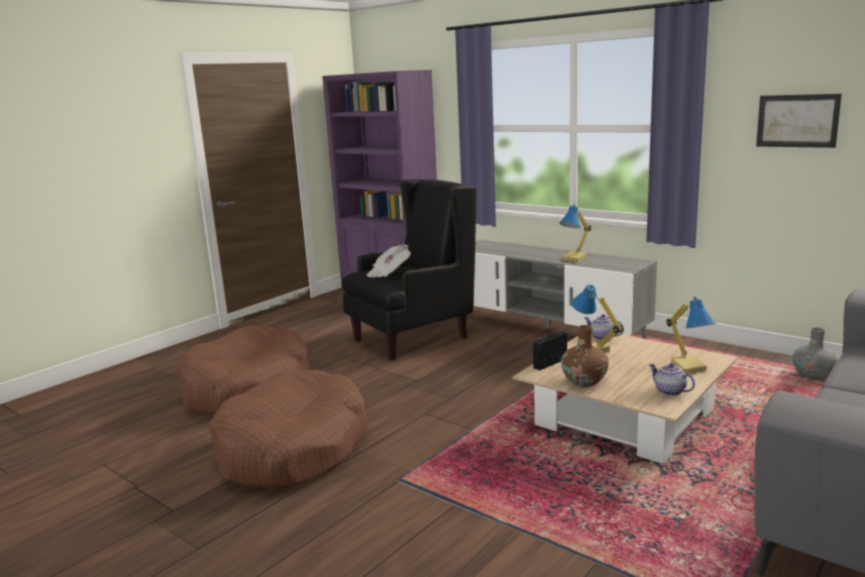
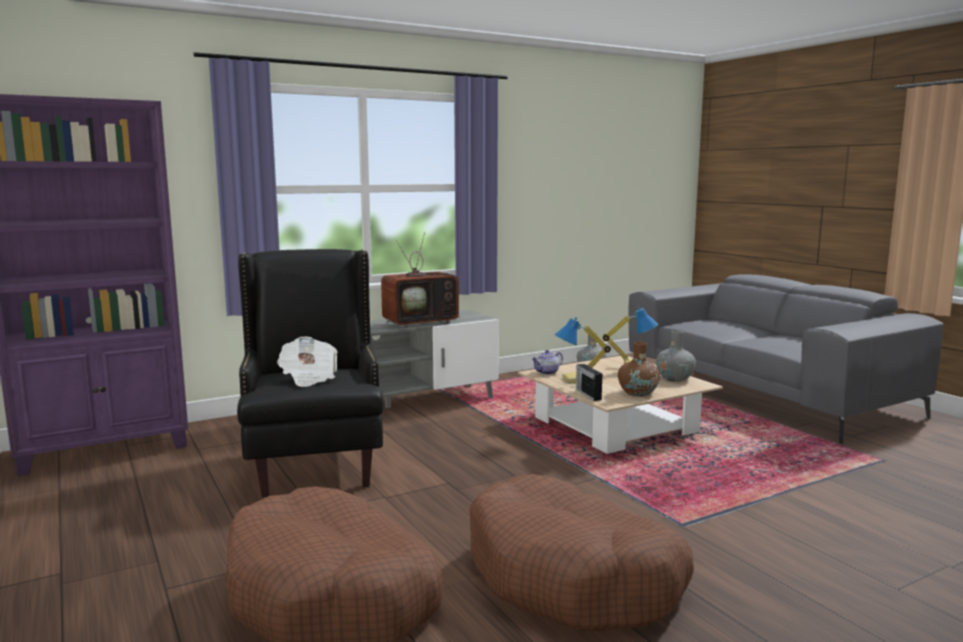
camera: 70 degrees left, 5 degrees down
table lamp [559,204,591,263] -> television [381,232,461,328]
teapot [649,363,695,396] -> grey vase [656,330,696,382]
picture [756,94,842,148] -> none

